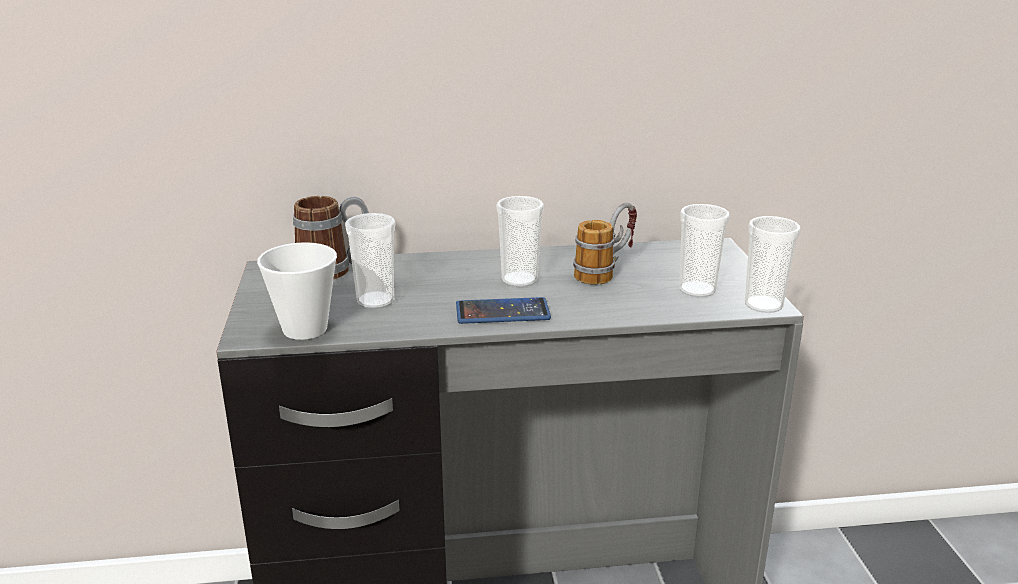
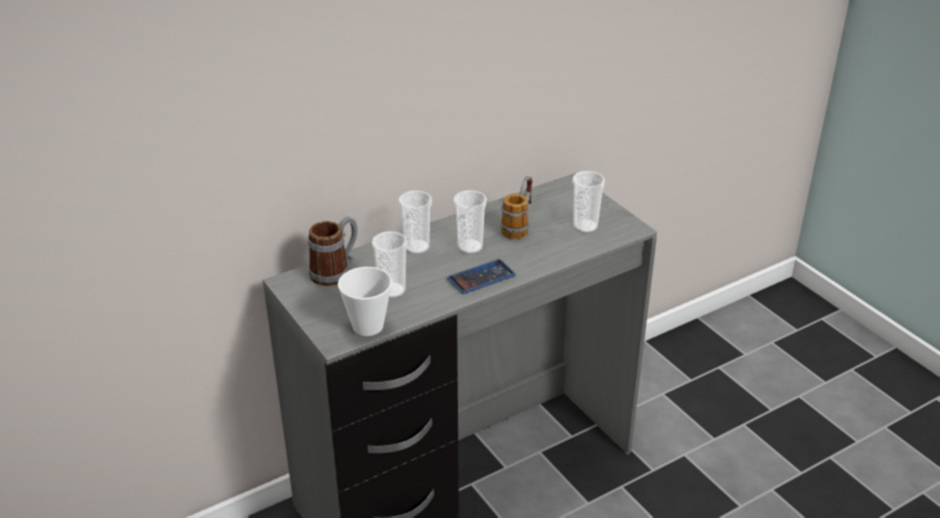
camera: 25 degrees left, 10 degrees up
cup [745,216,801,313] -> cup moved to [399,190,432,254]

